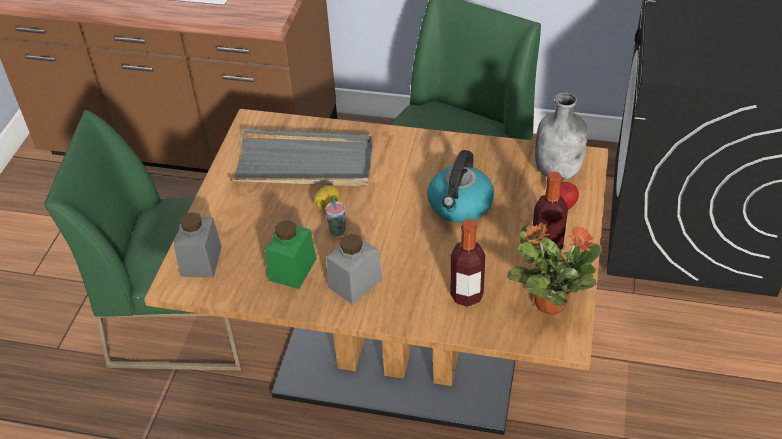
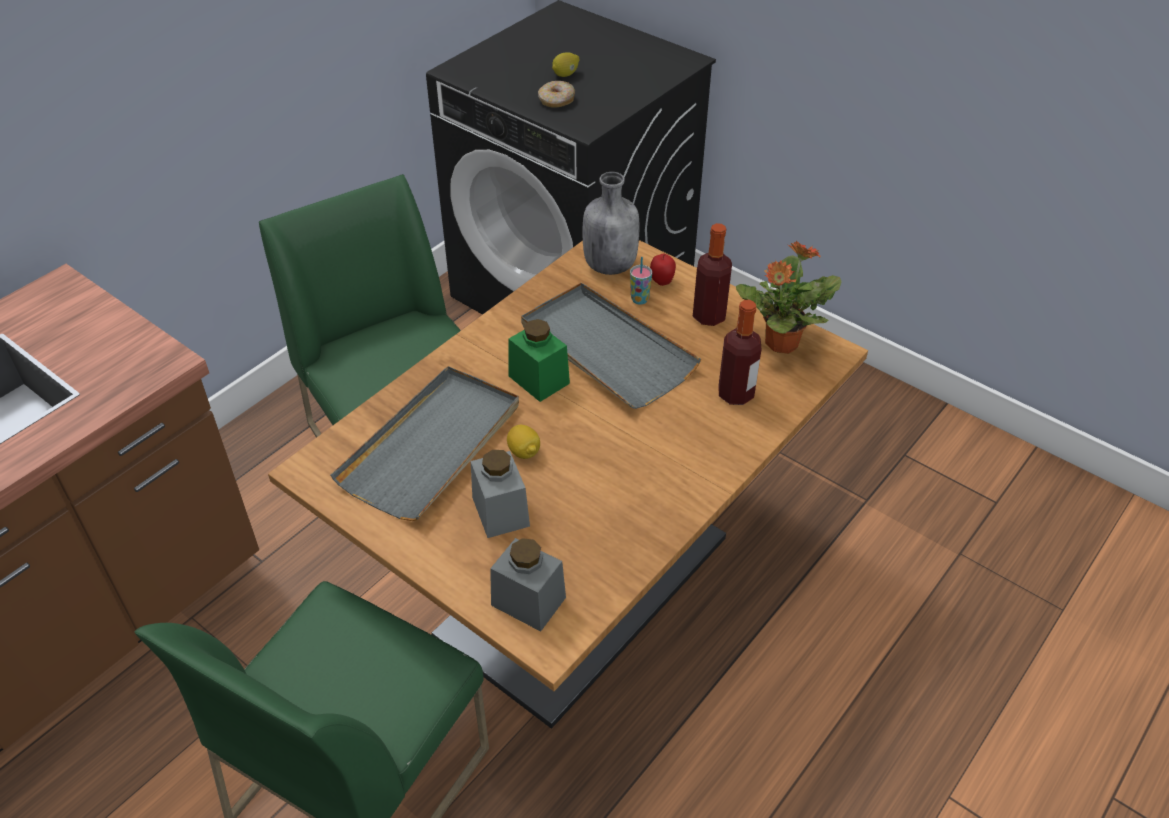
camera: 65 degrees left, 0 degrees up
green jar [265,220,317,289] -> green jar moved to [508,319,570,402]
cup [325,196,346,236] -> cup moved to [630,257,652,305]
grey jar [326,234,382,305] -> grey jar moved to [471,450,530,538]
kettle [427,150,494,223] -> grey tray [521,283,701,409]
none -> donut [538,81,575,107]
none -> lemon [552,52,580,77]

